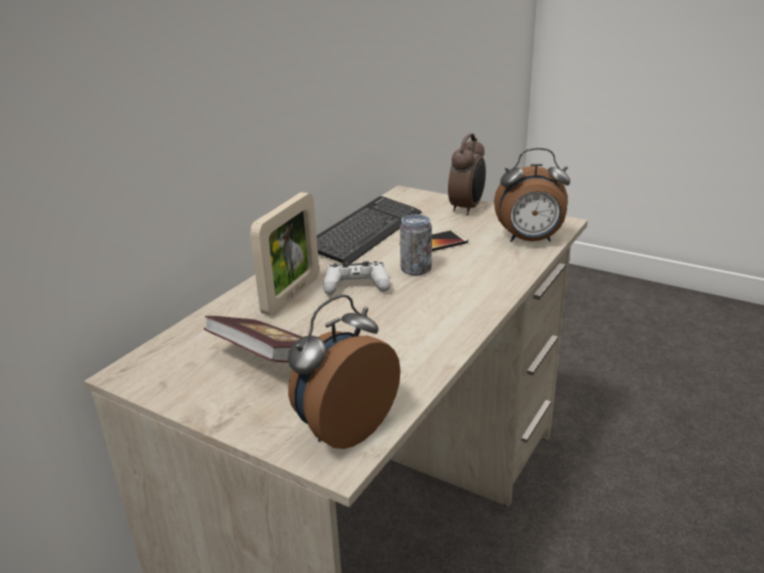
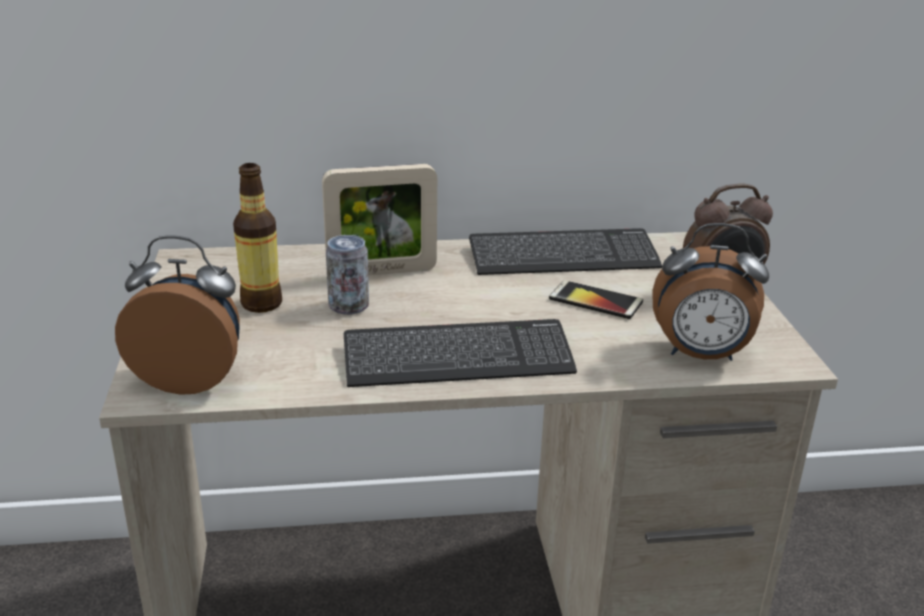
camera: 50 degrees right, 0 degrees up
book [203,316,302,362] -> bottle [233,163,282,313]
white game controller [323,261,390,295] -> none
can [400,214,432,276] -> can moved to [326,235,369,315]
alarm clock [494,148,570,242] -> alarm clock turned 45 degrees counterclockwise [652,223,769,361]
none -> keyboard [344,319,577,387]

